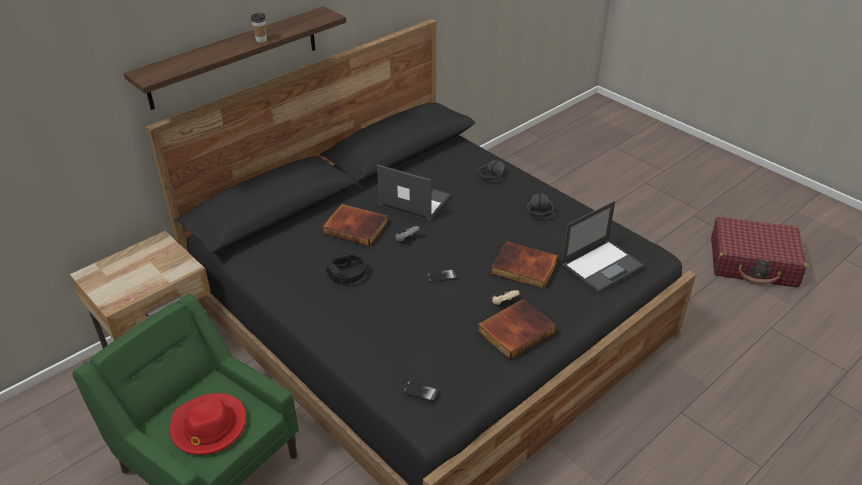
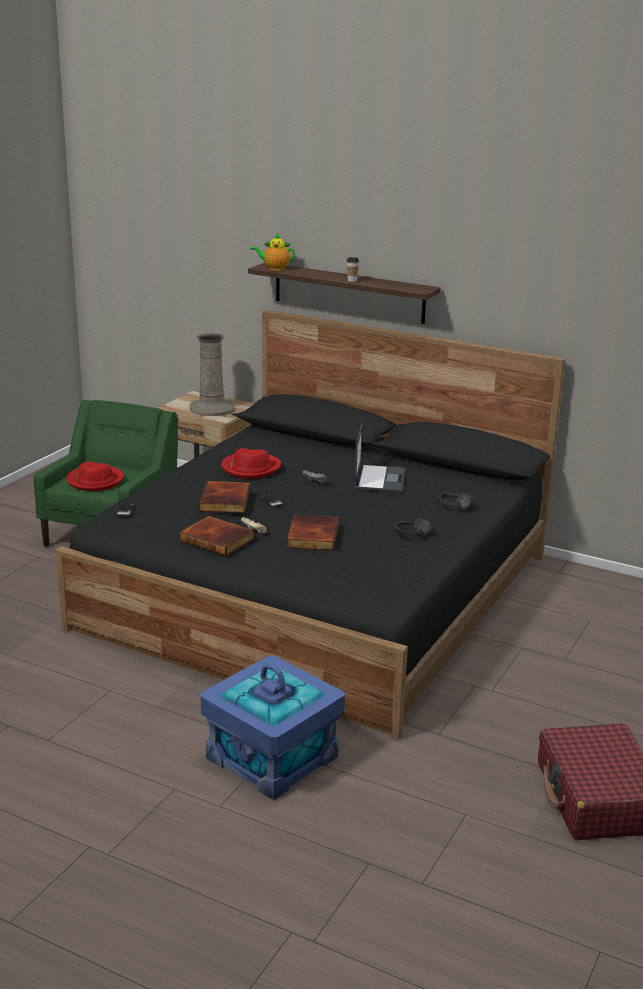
camera: 70 degrees right, 15 degrees down
book [322,204,388,247] -> book moved to [199,481,250,513]
black headphones [326,253,366,284] -> red hat [221,448,281,479]
laptop [561,201,644,293] -> none
none -> beige vase [189,333,235,416]
none -> blue storage box [201,655,345,800]
none -> teapot [251,233,295,271]

